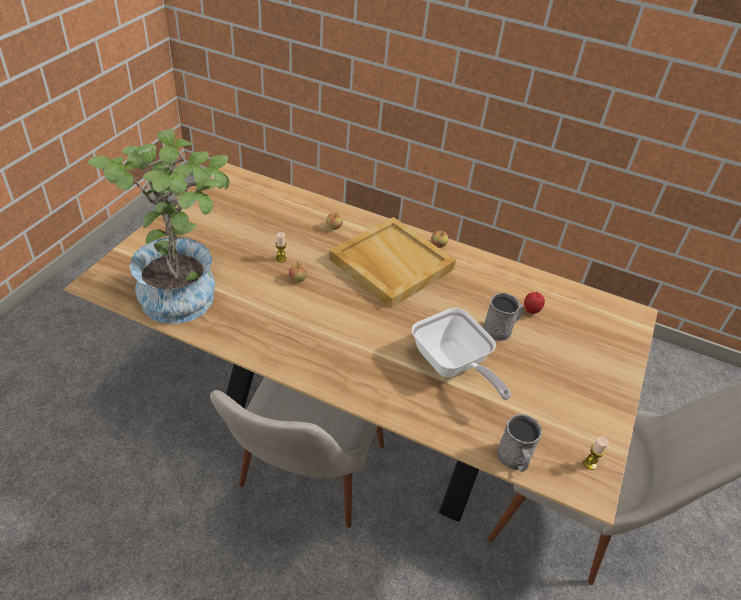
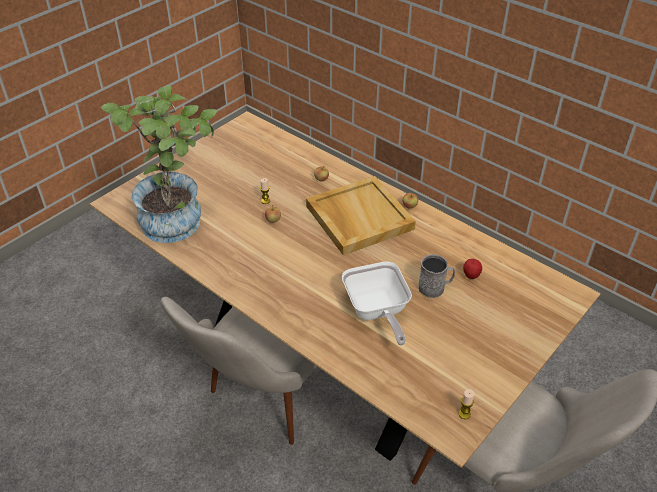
camera: 20 degrees right, 0 degrees up
grey mug [497,414,542,472] -> none

